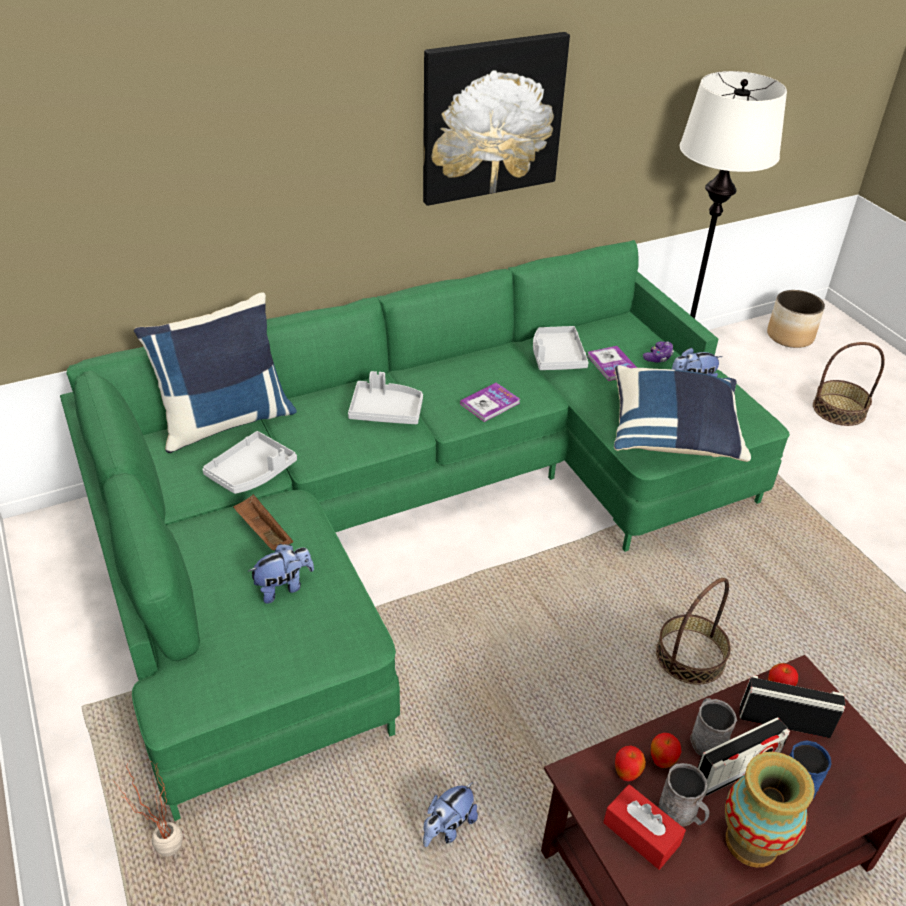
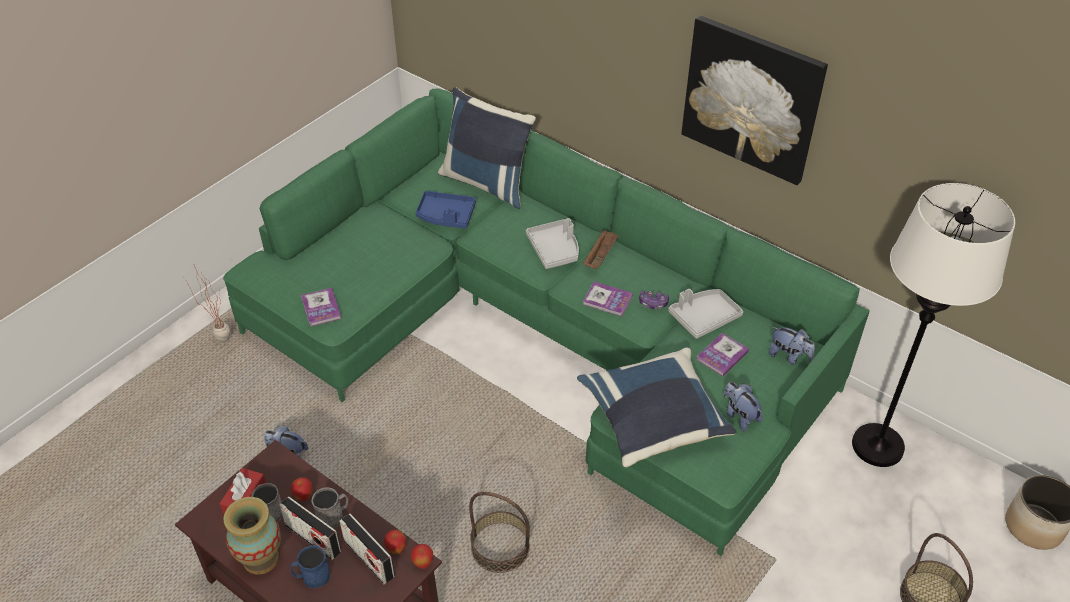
camera: 65 degrees right, 5 degrees up
grey tray [202,431,297,494] -> blue tray [416,191,476,229]
brown tray [233,494,293,550] -> brown tray moved to [583,230,619,269]
plush toy [248,544,314,604] -> plush toy moved to [769,327,815,365]
apple [615,745,646,781] -> apple moved to [411,544,433,569]
game controller [643,341,674,363] -> game controller moved to [639,291,669,309]
radio [740,675,845,738] -> radio turned 150 degrees clockwise [339,513,395,584]
none -> book [301,288,341,327]

